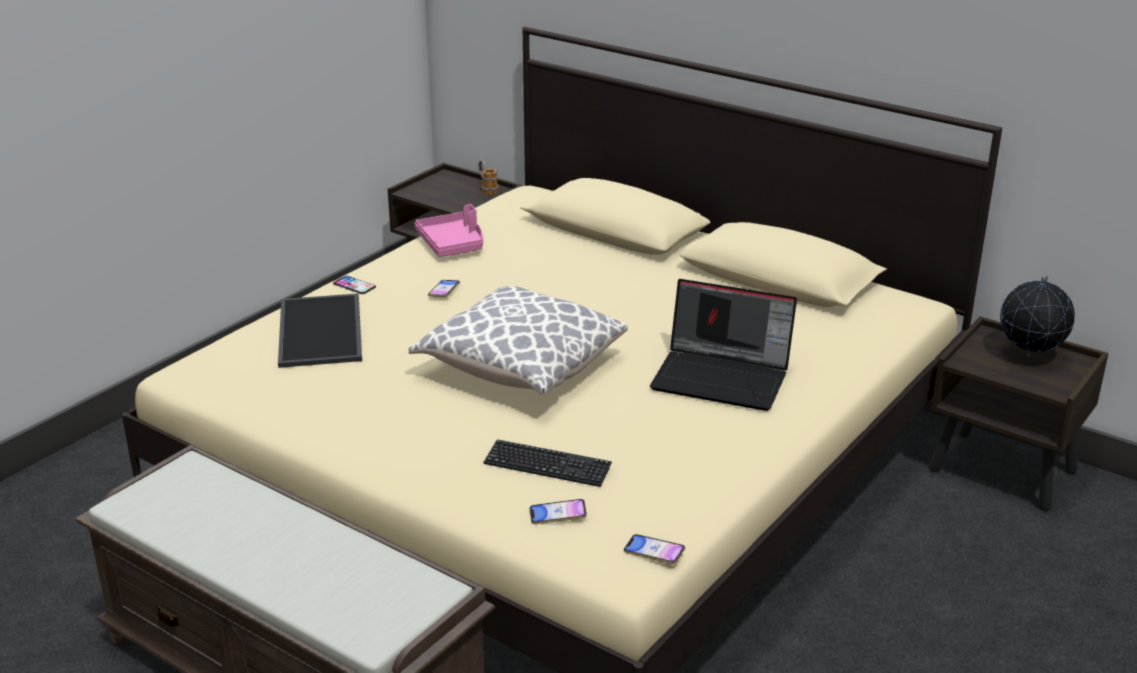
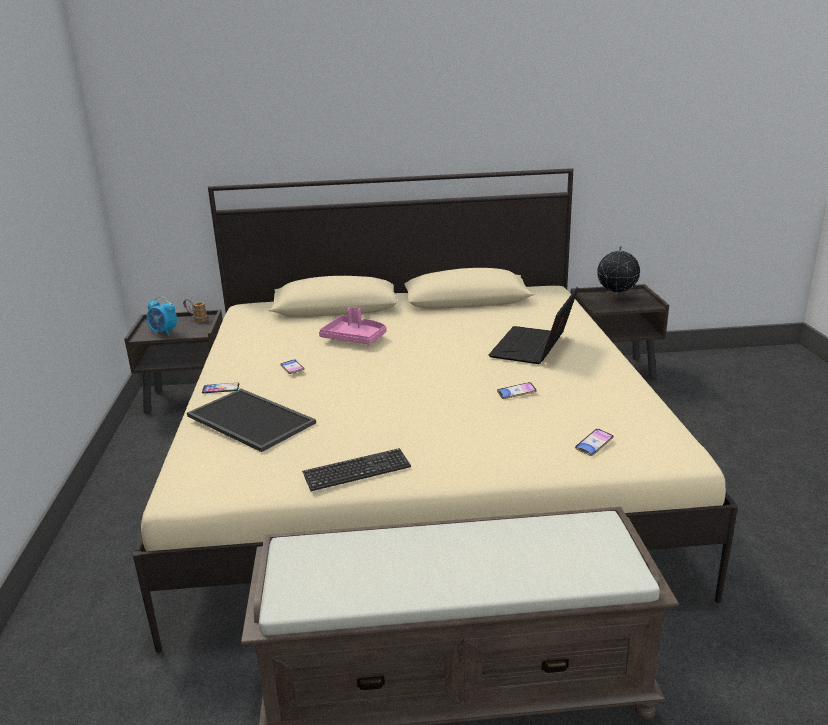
camera: 40 degrees left, 5 degrees down
pillow [409,286,627,396] -> none
pink tray [415,204,483,257] -> pink tray moved to [319,307,387,345]
keyboard [484,439,612,487] -> keyboard moved to [302,448,411,491]
phone [624,534,685,564] -> phone moved to [497,382,537,399]
laptop [650,279,797,411] -> laptop turned 135 degrees clockwise [489,287,578,364]
none -> alarm clock [146,296,177,335]

